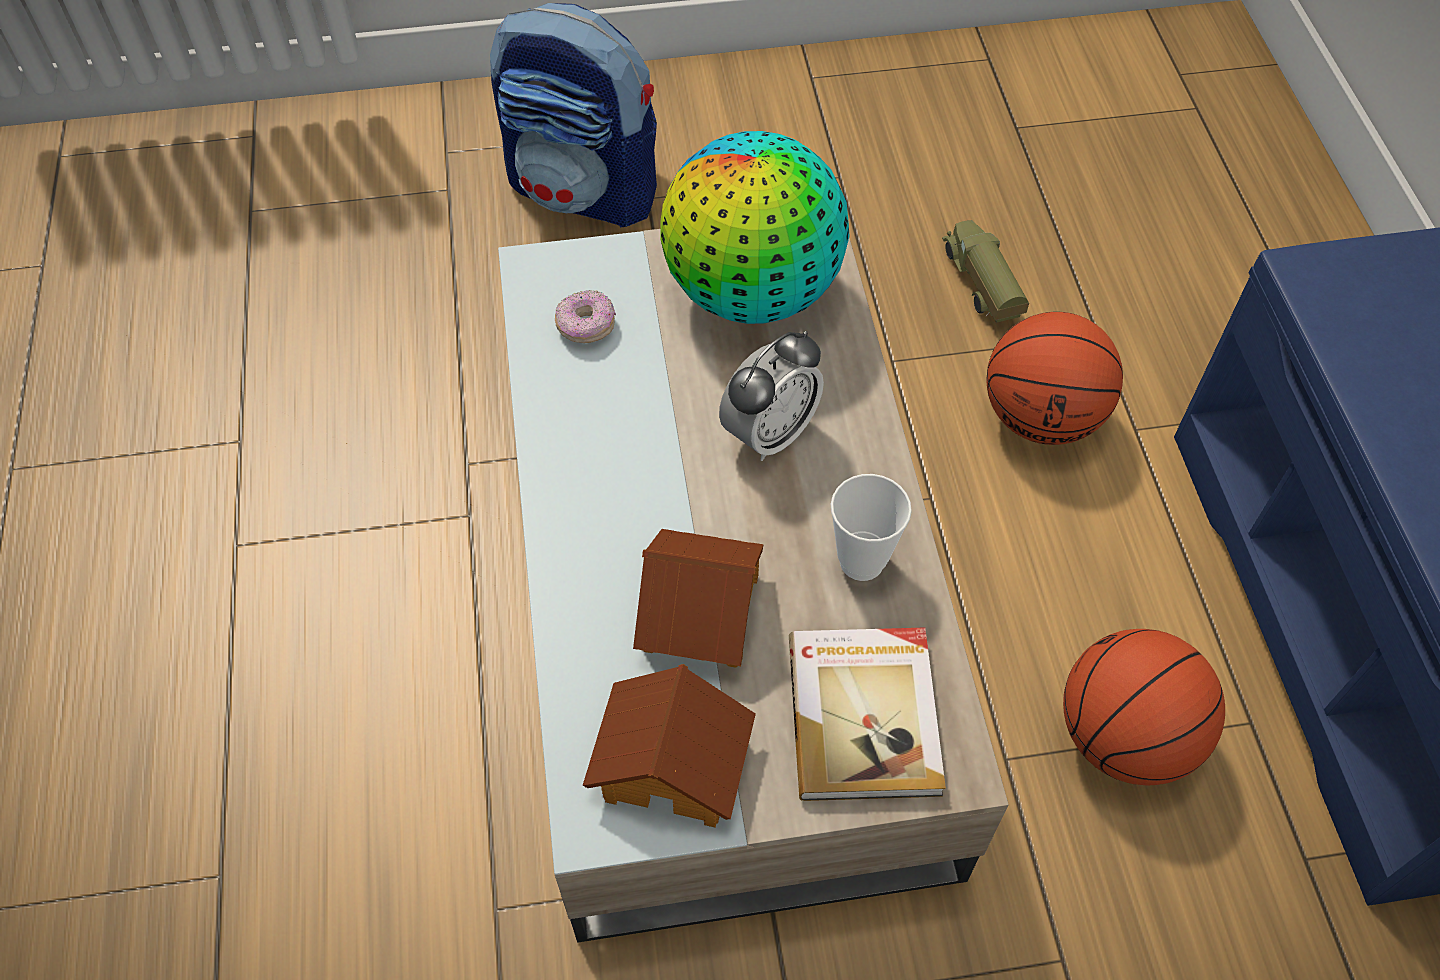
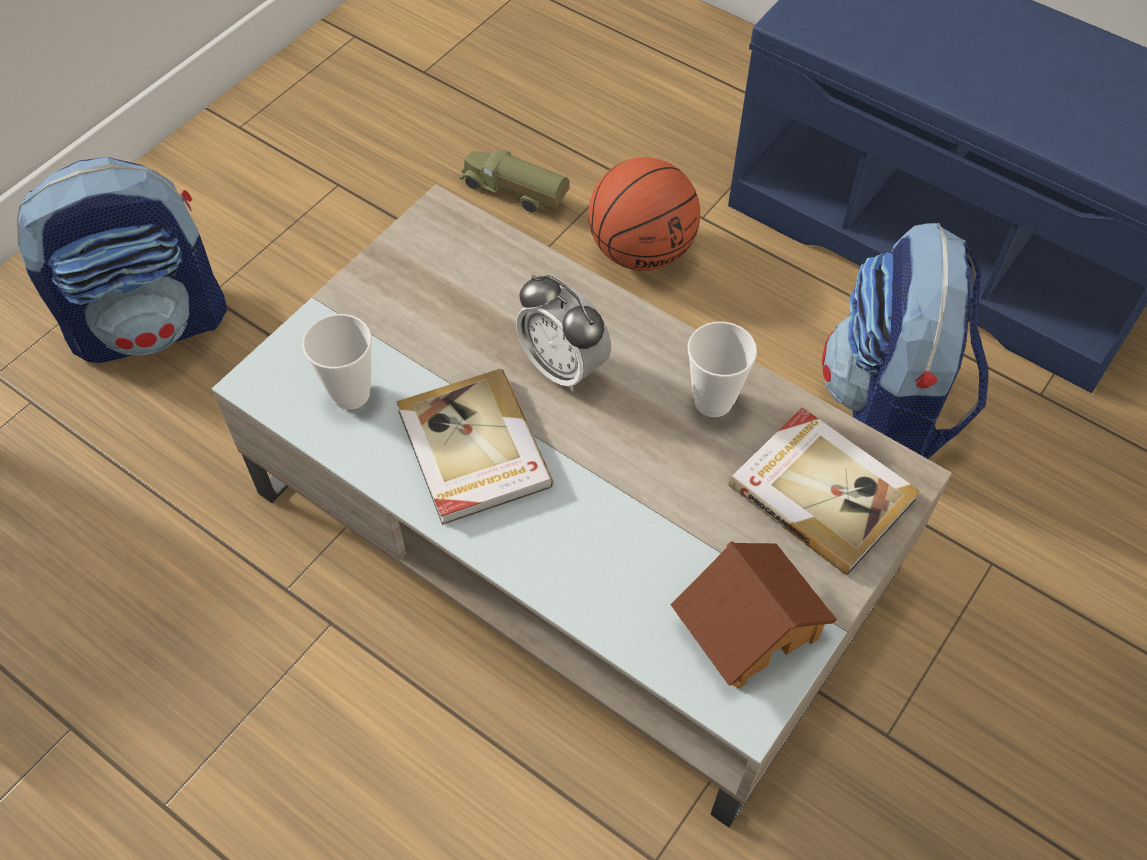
camera: 45 degrees left, 0 degrees up
donut [555,290,616,343] -> cup [302,314,372,410]
toy house [633,529,764,668] -> none
globe [660,131,849,324] -> none
alarm clock [719,331,824,461] -> alarm clock turned 135 degrees clockwise [516,275,611,392]
basketball [1063,629,1225,785] -> backpack [822,223,988,459]
none -> book [396,369,554,525]

